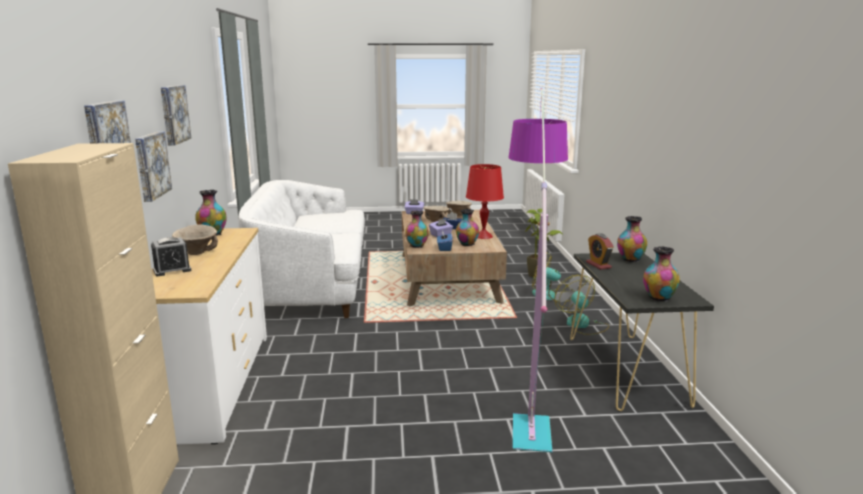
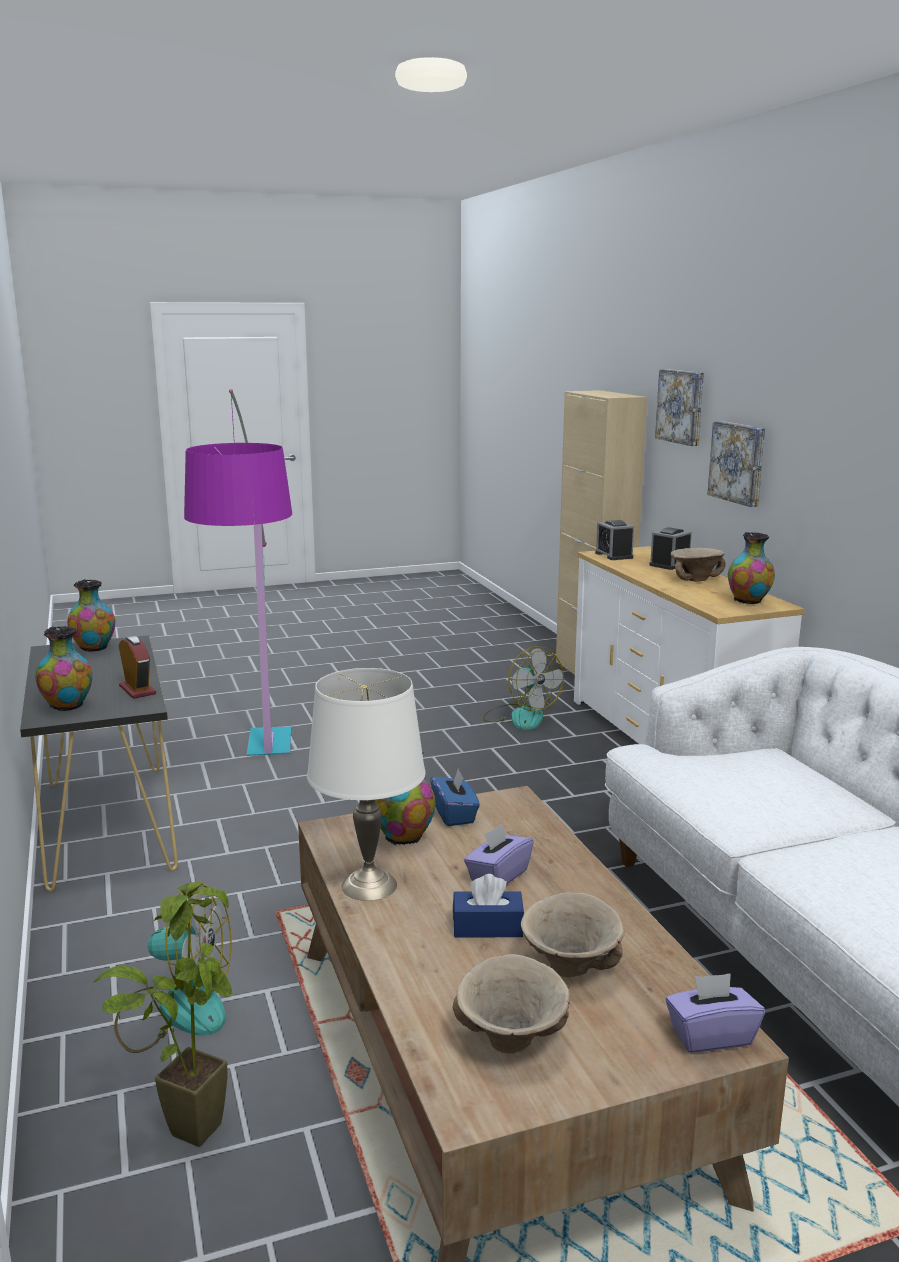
camera: 165 degrees right, 0 degrees up
picture [161,85,191,146] -> none
vase [405,210,429,248] -> none
red table lamp [466,164,504,239] -> white table lamp [307,668,425,901]
fan [555,275,609,335] -> fan moved to [483,646,564,730]
none -> alarm clock [595,520,634,560]

